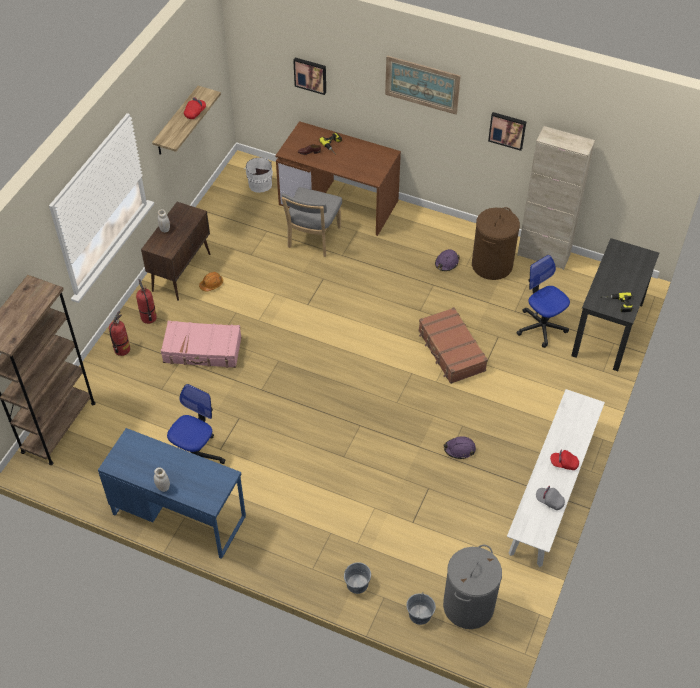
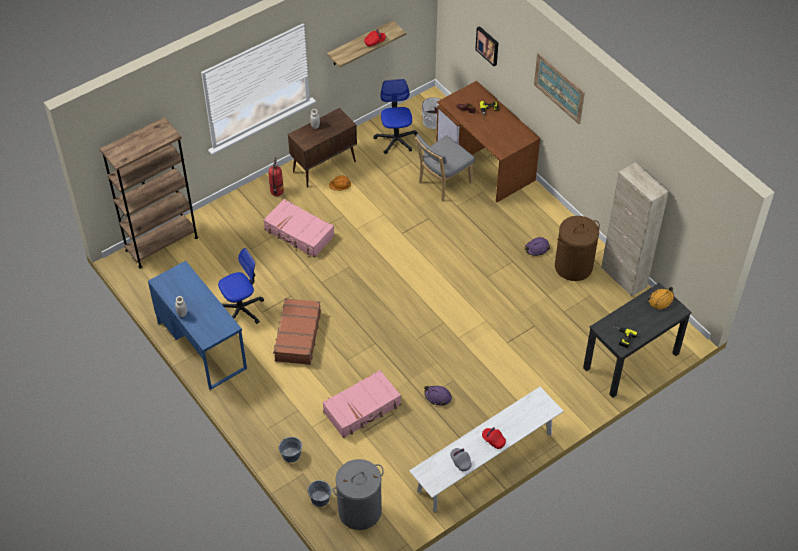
camera: 30 degrees right, 0 degrees up
fire extinguisher [109,311,130,356] -> none
brown suitcase [419,307,488,384] -> brown suitcase moved to [273,298,321,365]
picture [488,112,527,151] -> none
office chair [516,255,570,348] -> office chair moved to [373,79,418,154]
none -> pink suitcase [322,370,401,438]
none -> orange hard hat [648,287,674,309]

